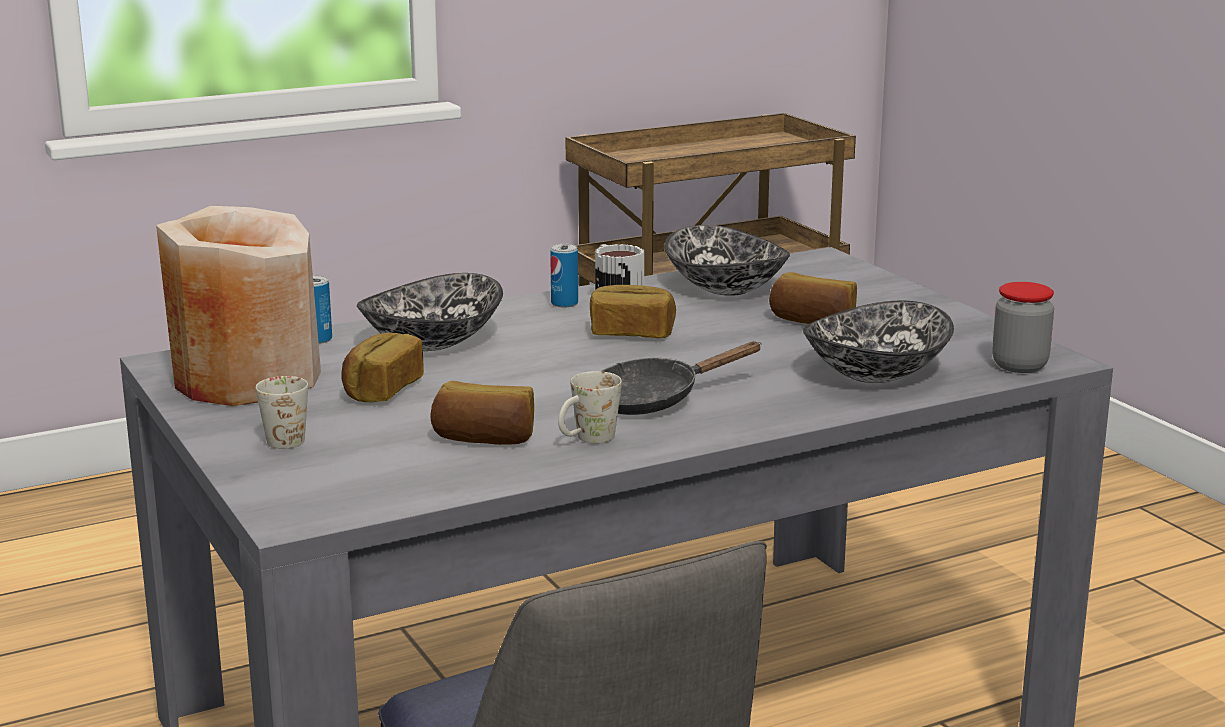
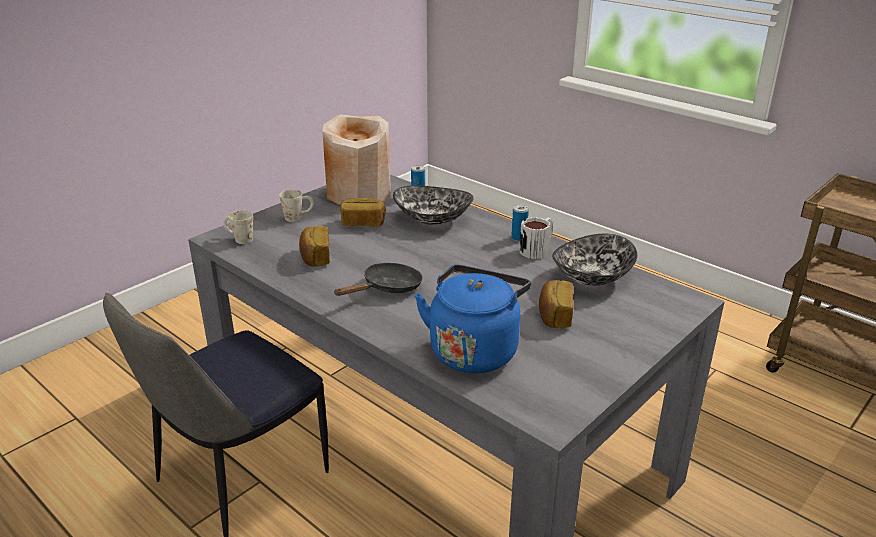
camera: 70 degrees right, 10 degrees up
white mug [558,371,622,444] -> white mug moved to [223,210,253,244]
bread [590,285,676,338] -> none
black frying pan [602,341,762,415] -> black frying pan turned 90 degrees clockwise [334,263,423,296]
bowl [803,301,954,383] -> blue kettle [415,265,531,373]
jar [992,282,1054,373] -> none

